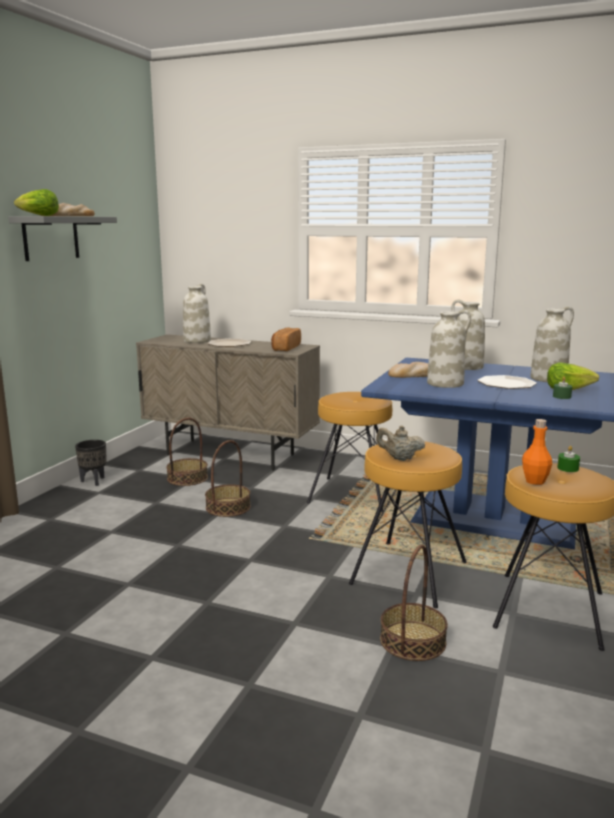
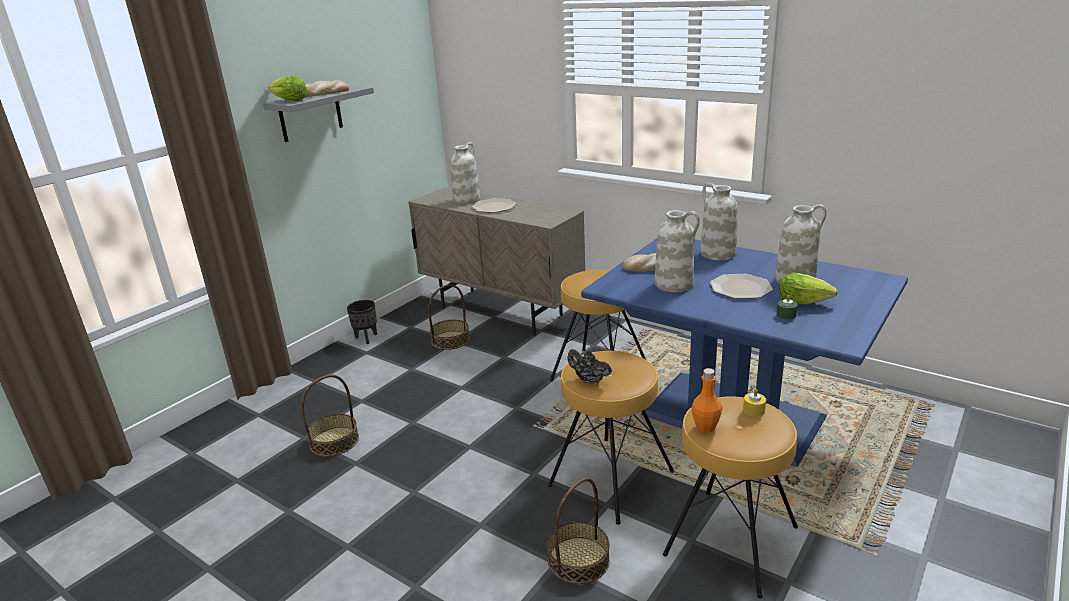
camera: 15 degrees right, 10 degrees up
basket [205,440,251,517] -> basket moved to [301,375,359,457]
bread [271,328,301,351] -> none
beige teapot [376,425,425,461] -> black teapot [567,349,612,384]
green candle [557,446,580,472] -> yellow candle [743,389,766,416]

